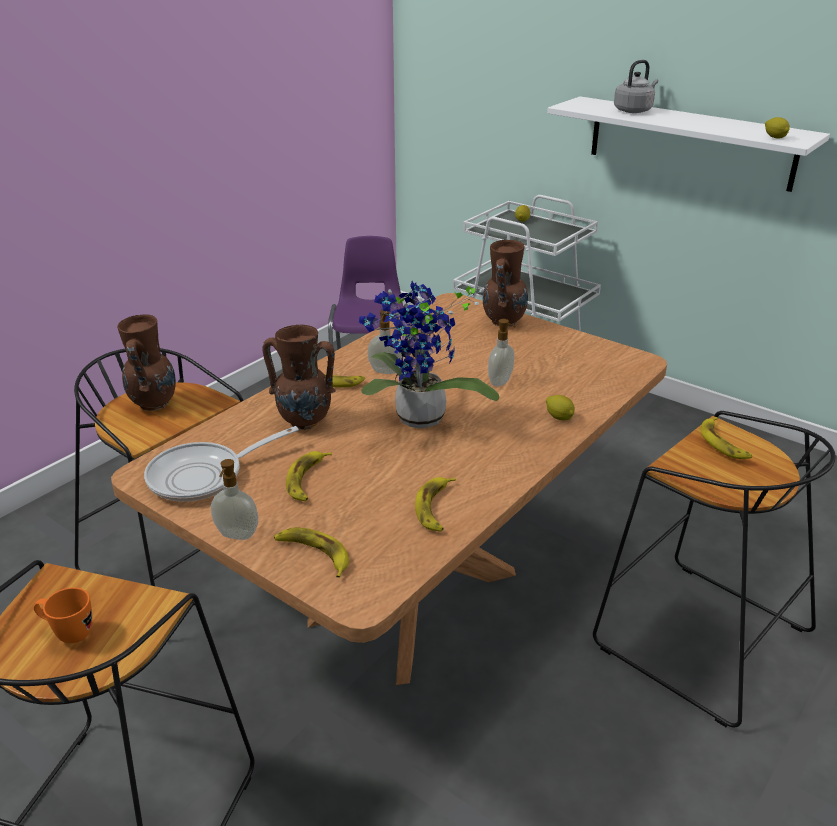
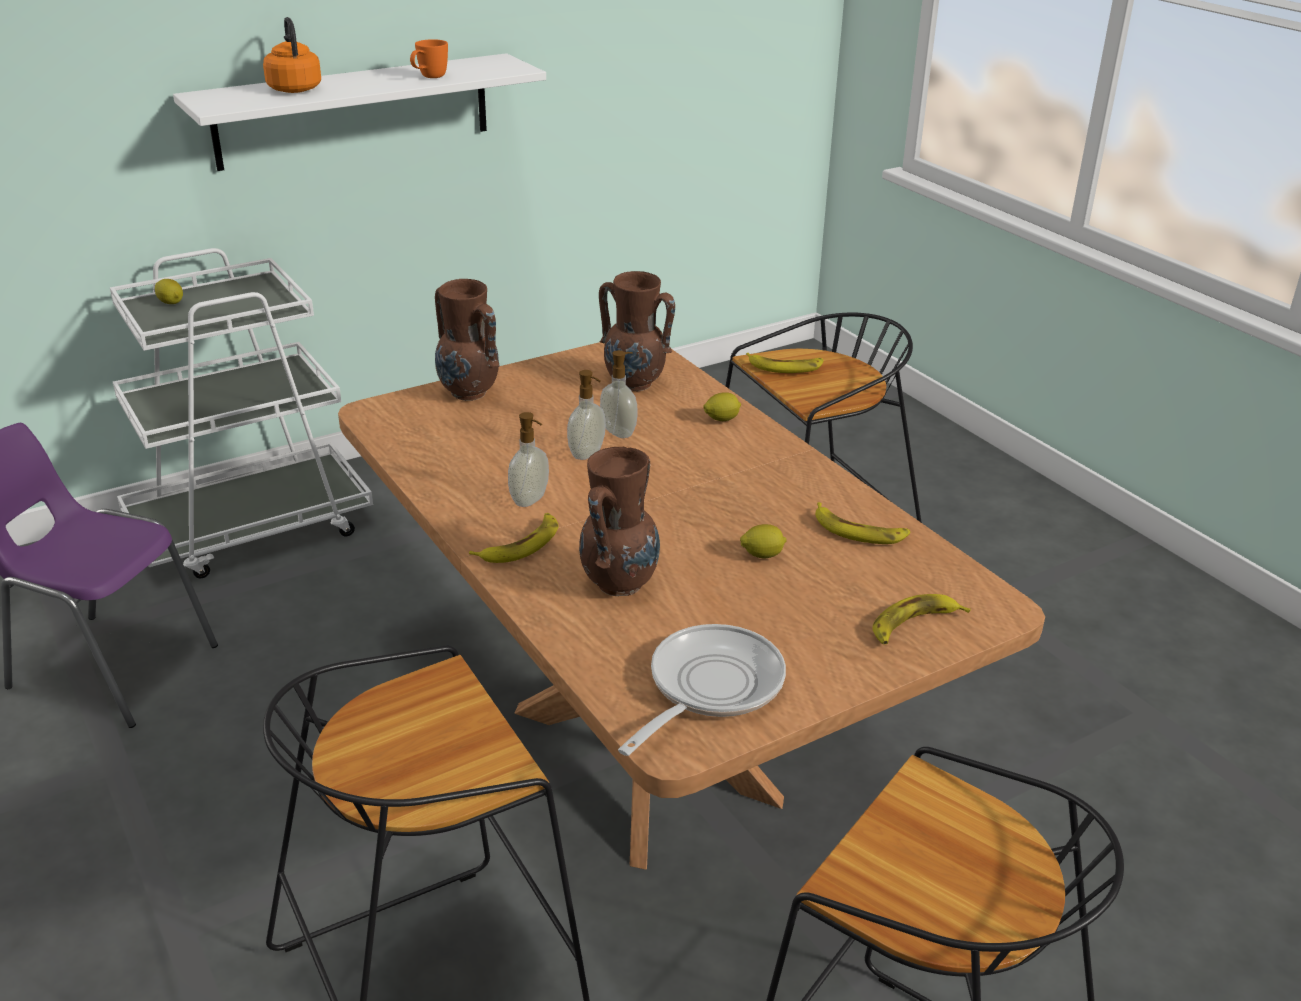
camera: 70 degrees left, 0 degrees up
orange mug [34,587,92,643] -> orange mug moved to [410,39,448,78]
brown vase [117,314,176,411] -> brown vase moved to [599,271,675,391]
frying pan [144,426,299,502] -> frying pan turned 135 degrees counterclockwise [618,624,786,756]
soap dispenser [211,459,258,540] -> soap dispenser moved to [567,370,606,460]
banana [286,451,332,501] -> none
potted plant [359,281,500,428] -> none
grey kettle [614,60,658,113] -> orange kettle [263,17,321,93]
lemon [765,117,790,139] -> lemon moved to [740,524,787,558]

